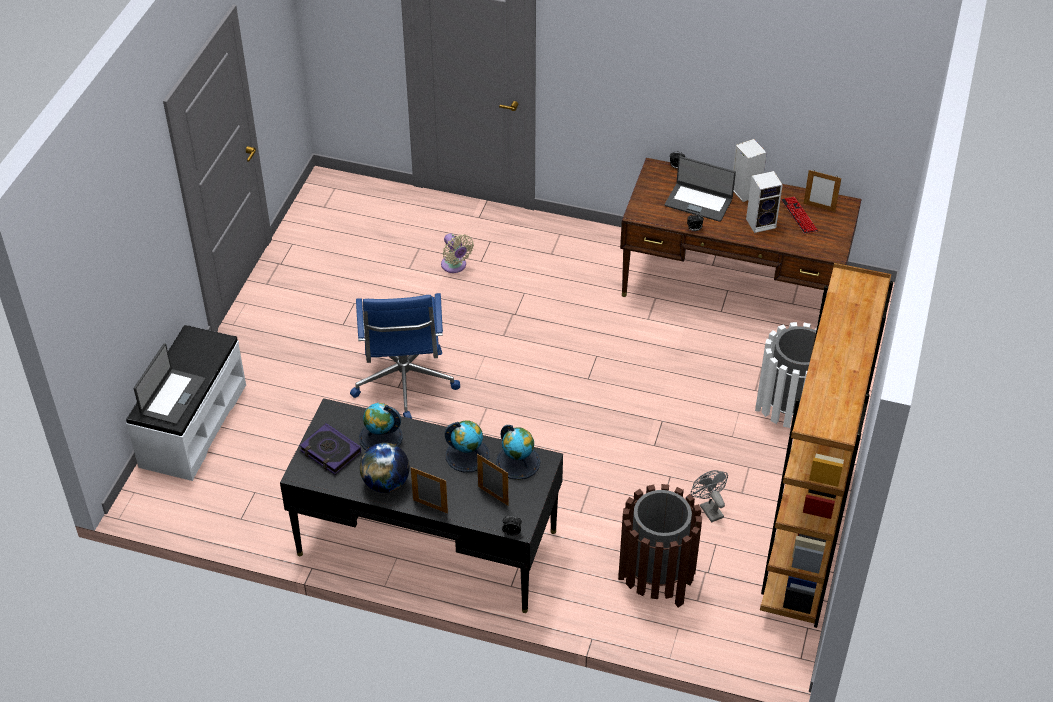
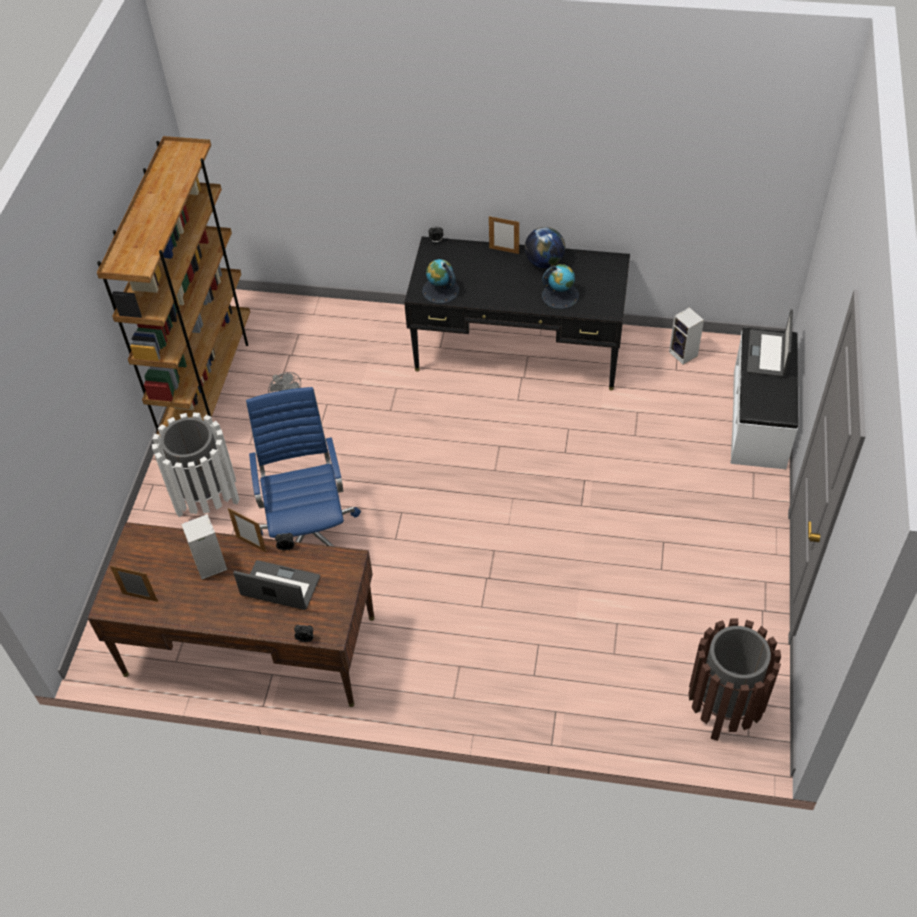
camera: 175 degrees right, 5 degrees up
book [299,423,361,475] -> none
blue office chair [350,293,460,419] -> blue office chair moved to [246,387,361,546]
beige fan [441,233,474,273] -> none
globe [445,420,489,472] -> none
picture frame [477,454,508,506] -> picture frame moved to [228,508,266,552]
brown trash can [618,484,702,608] -> brown trash can moved to [688,618,781,741]
speaker [733,139,767,202] -> speaker moved to [669,307,704,365]
keyboard [781,197,818,234] -> none

